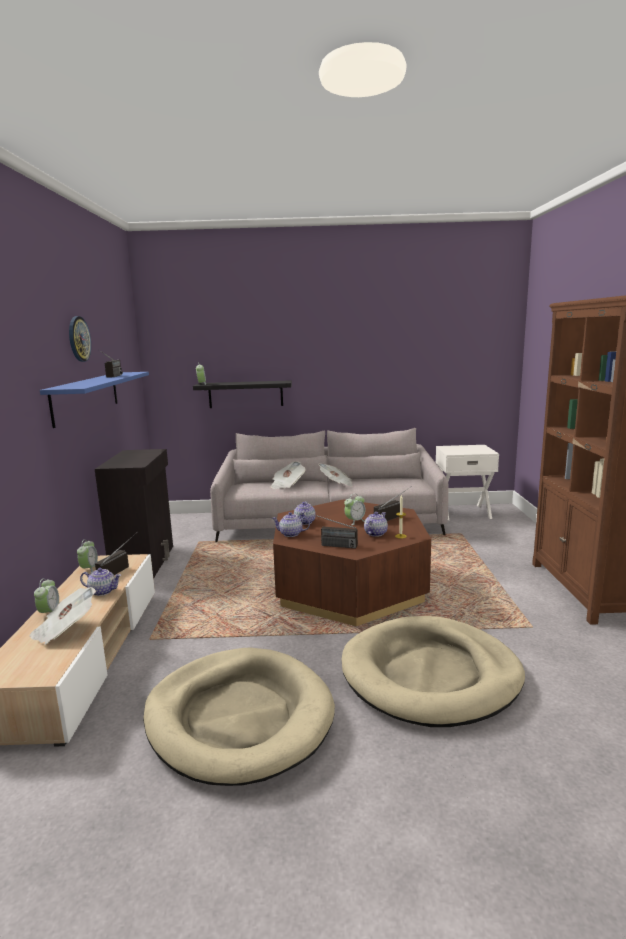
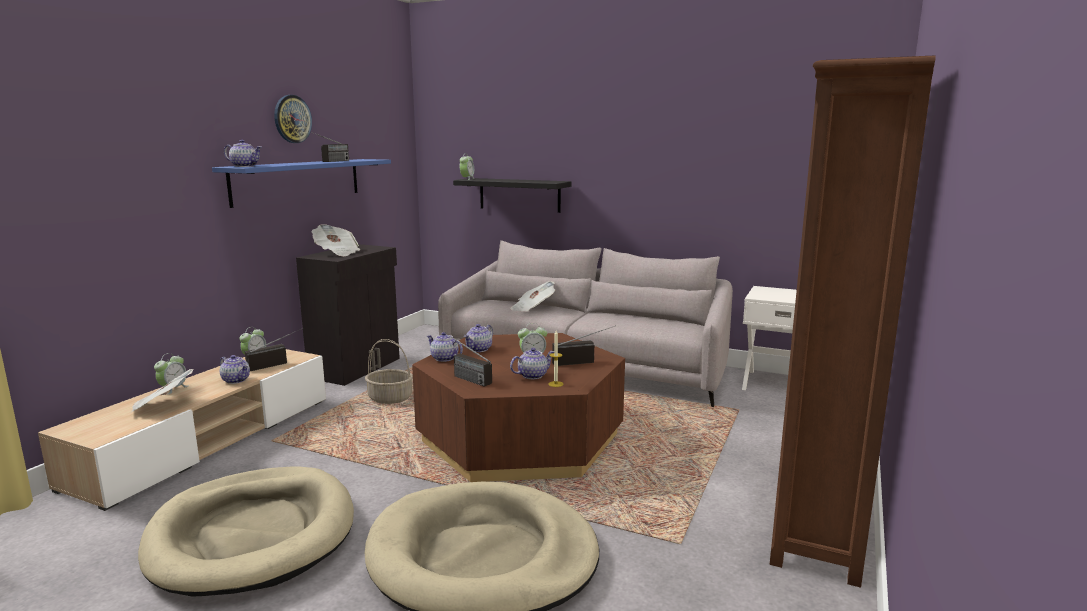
camera: 25 degrees right, 0 degrees up
newspaper [318,463,353,487] -> newspaper moved to [311,224,360,256]
none -> teapot [224,140,262,167]
none -> basket [365,339,413,404]

